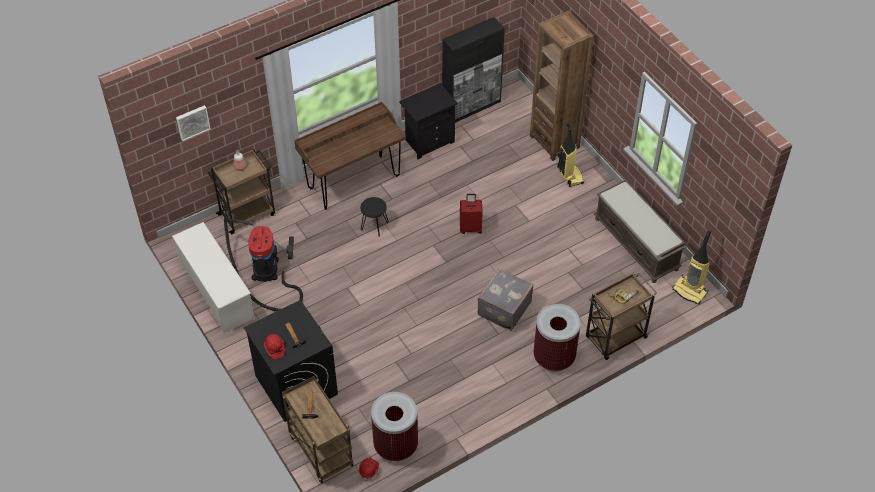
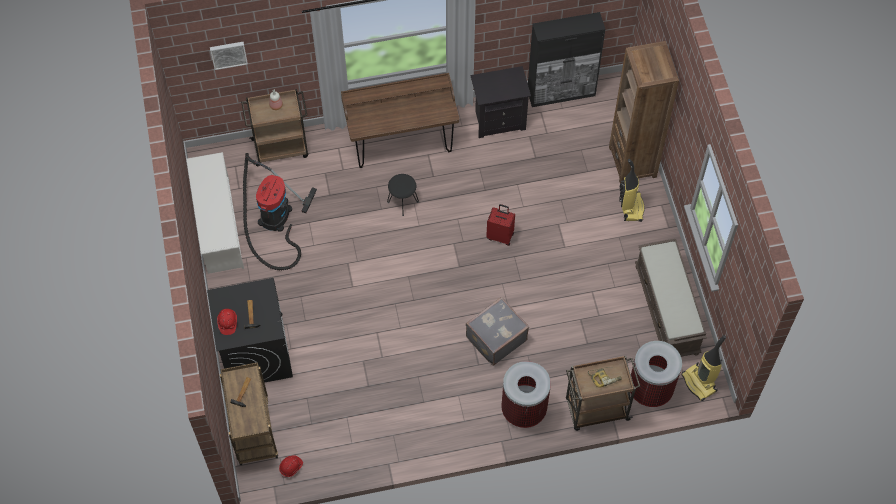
camera: 20 degrees right, 10 degrees up
trash can [371,392,418,461] -> trash can moved to [630,341,682,407]

